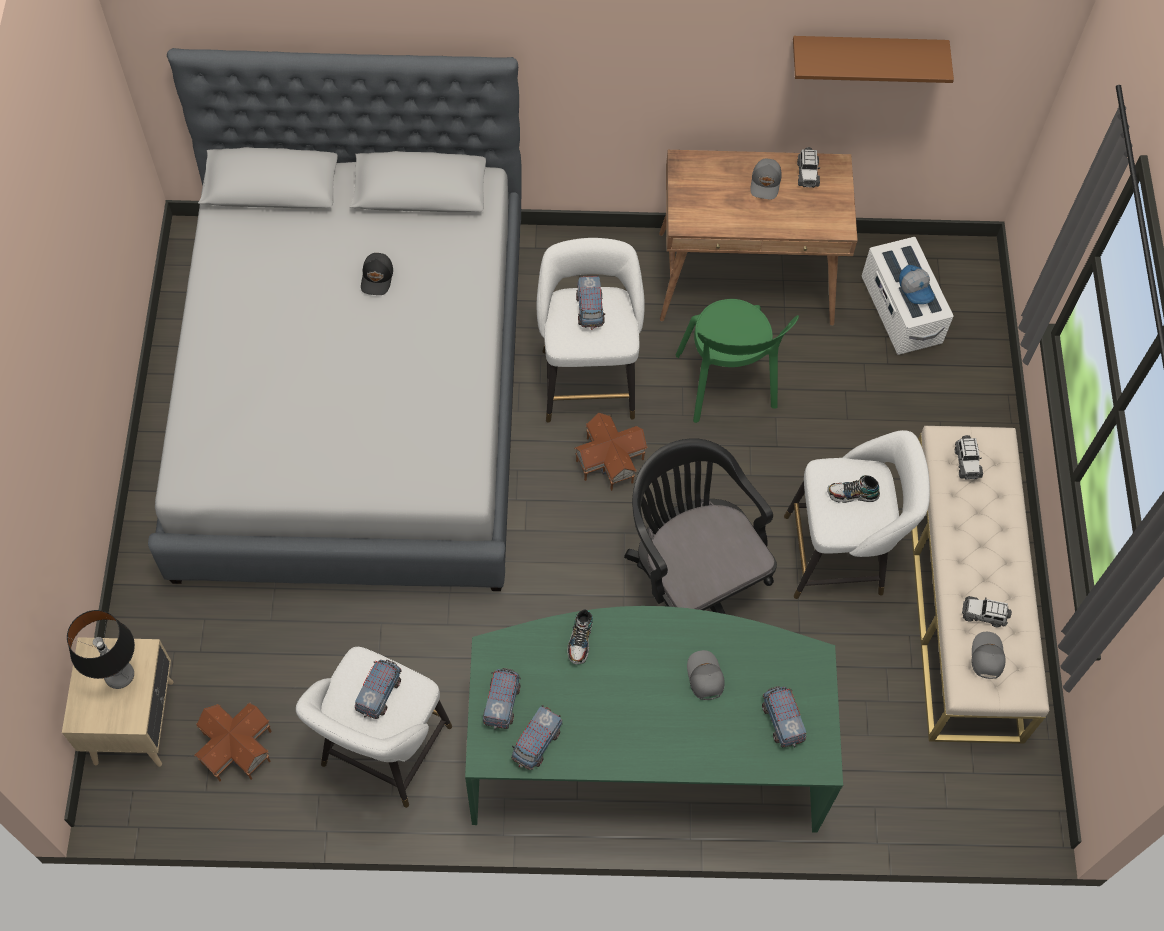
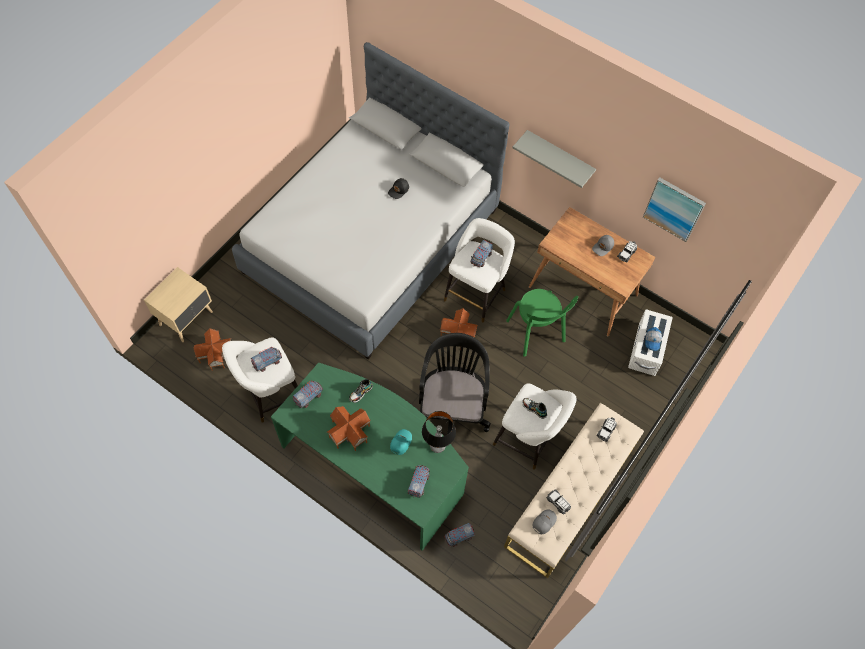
camera: 35 degrees right, 0 degrees up
table lamp [67,610,135,689] -> table lamp moved to [422,411,456,453]
toy truck [511,705,562,770] -> toy truck moved to [444,523,475,547]
green chair [676,299,799,423] -> green chair turned 45 degrees counterclockwise [506,289,578,357]
grey cap [687,650,725,700] -> turquoise cap [390,429,412,455]
brown shelf [793,36,954,83] -> picture [643,177,706,242]
none -> toy house [327,406,370,451]
none -> grey shelf [513,130,596,188]

